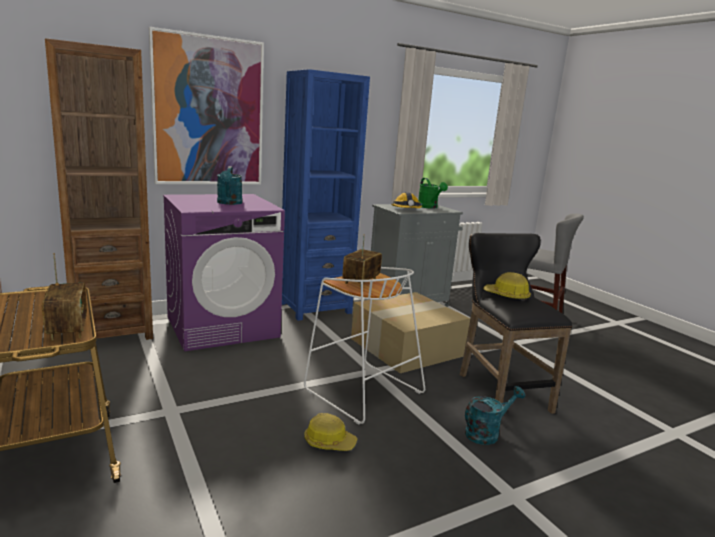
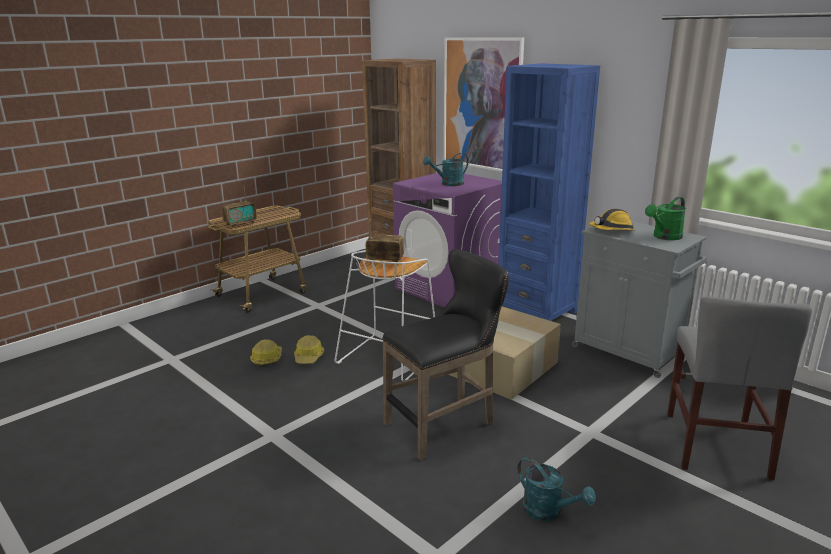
camera: 75 degrees right, 5 degrees up
turquoise watering can [465,386,525,445] -> turquoise watering can moved to [518,457,596,521]
hard hat [484,272,531,301] -> hard hat moved to [250,339,282,367]

